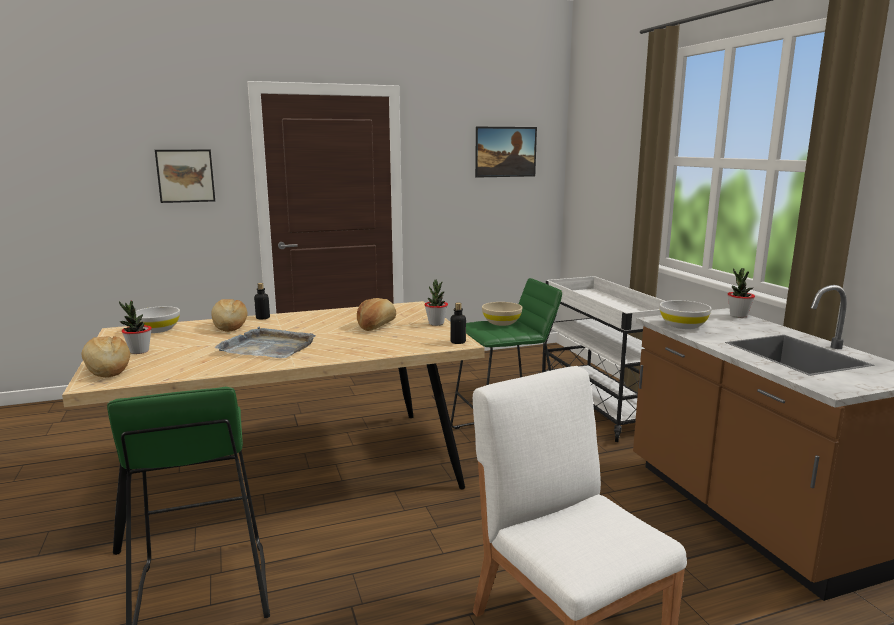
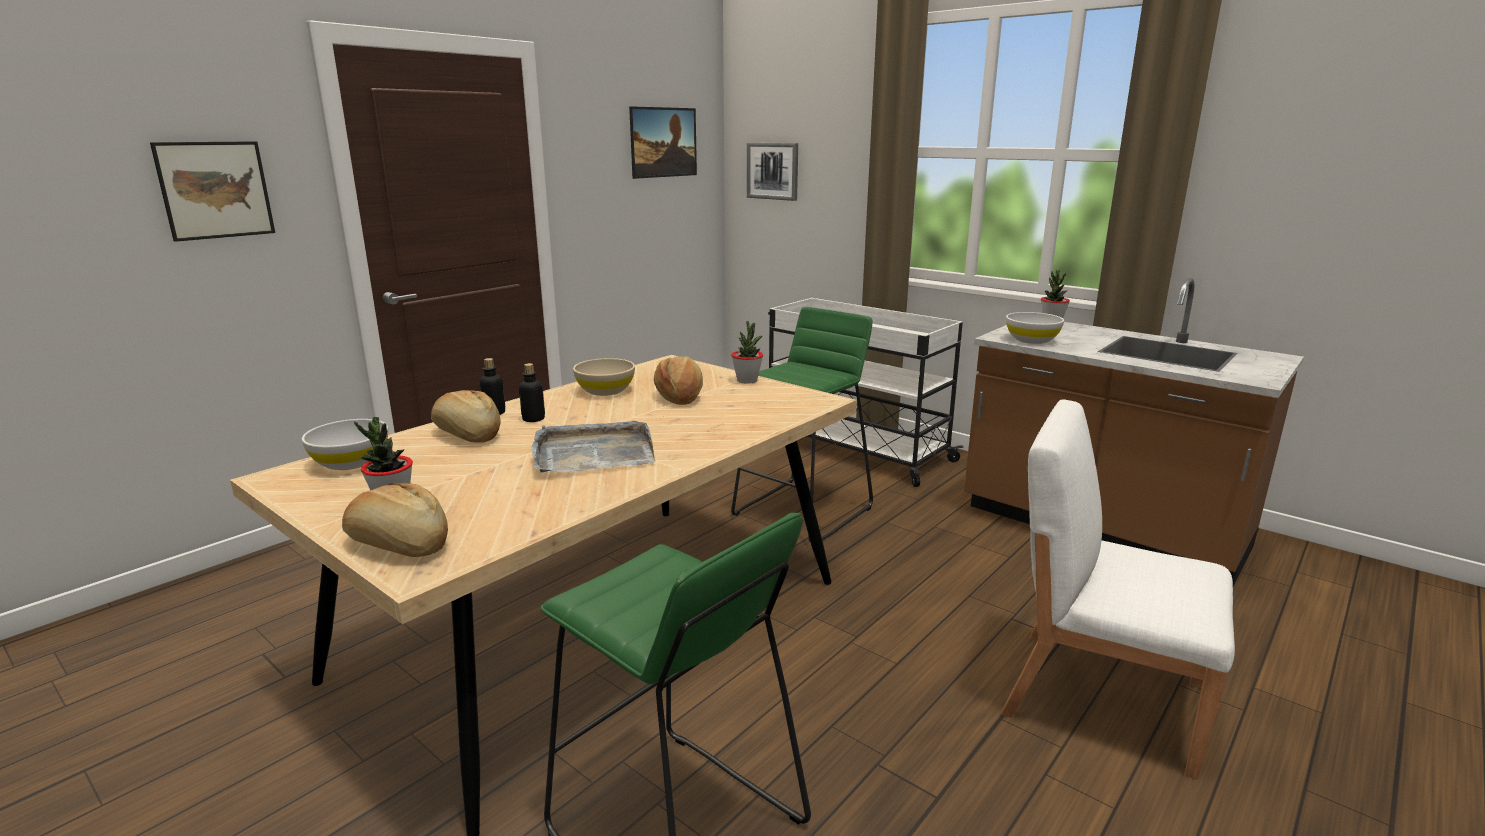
camera: 30 degrees left, 5 degrees up
bottle [450,303,466,344] -> bottle moved to [519,363,545,422]
beige bowl [482,302,522,326] -> beige bowl moved to [573,358,635,396]
none -> picture [747,143,798,201]

